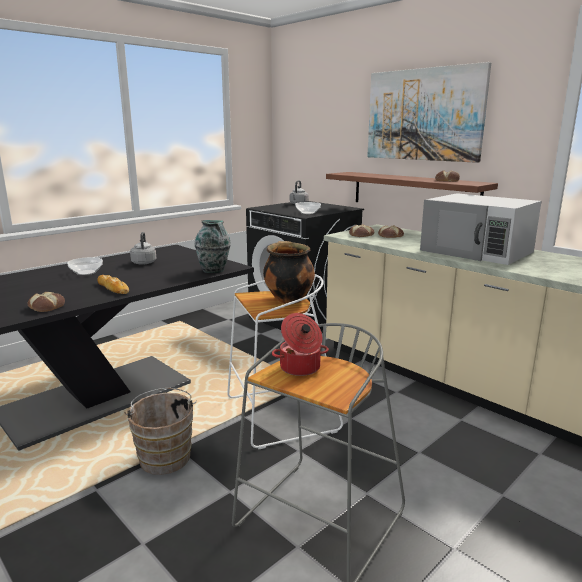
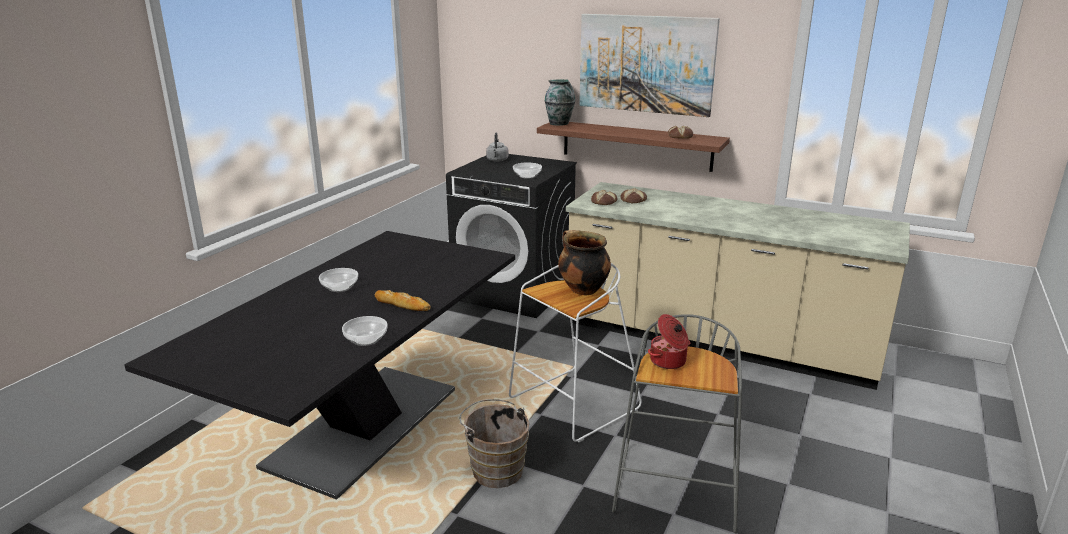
camera: 20 degrees left, 5 degrees up
bread [28,292,65,312] -> bowl [342,316,388,346]
grey kettle [130,232,156,265] -> none
vase [194,220,231,273] -> vase moved to [545,79,575,126]
white microwave [420,193,541,265] -> none

